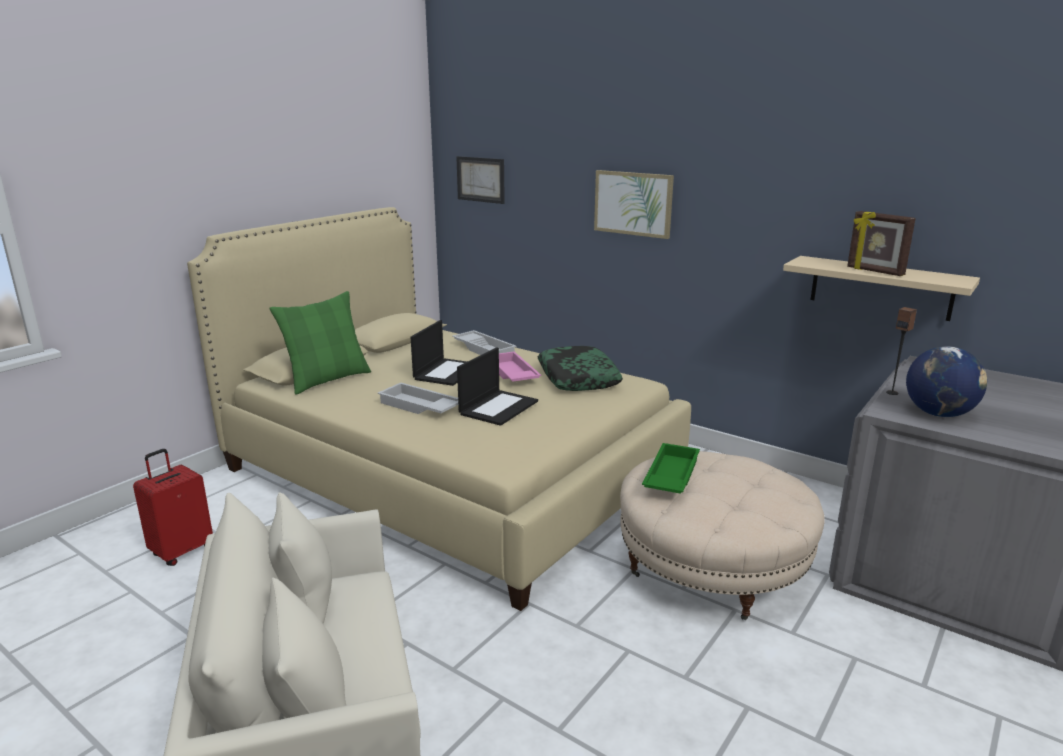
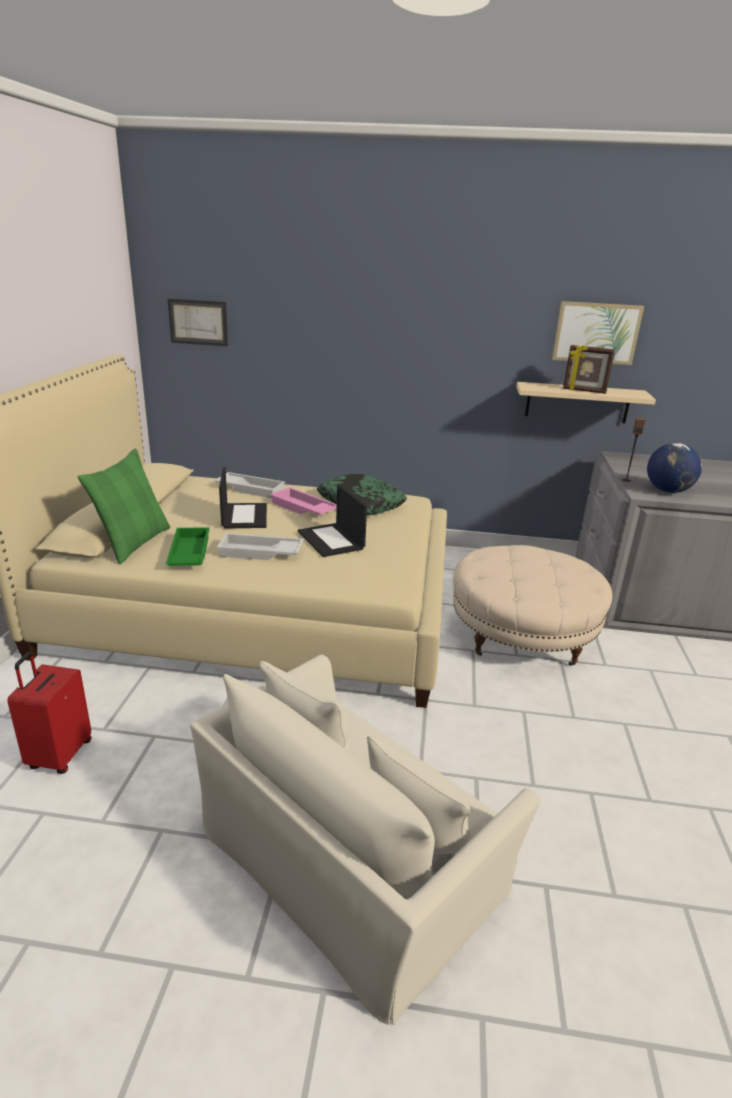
camera: 30 degrees left, 5 degrees up
laptop [457,347,538,426] -> laptop turned 150 degrees clockwise [298,485,367,557]
picture [594,170,674,239] -> picture moved to [552,301,644,365]
green tray [642,443,700,494] -> green tray moved to [166,527,210,566]

